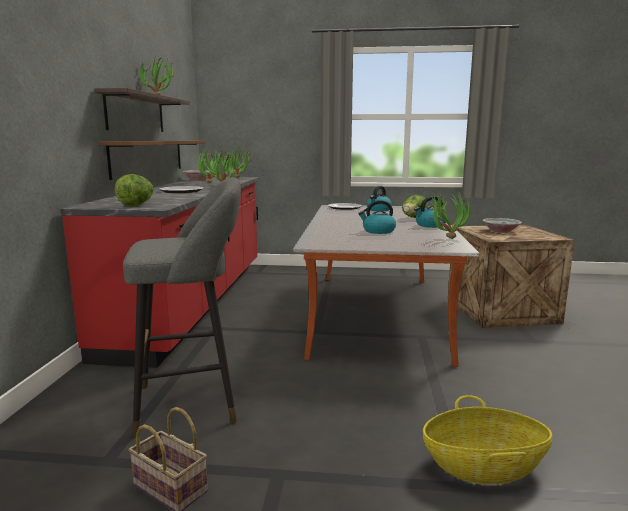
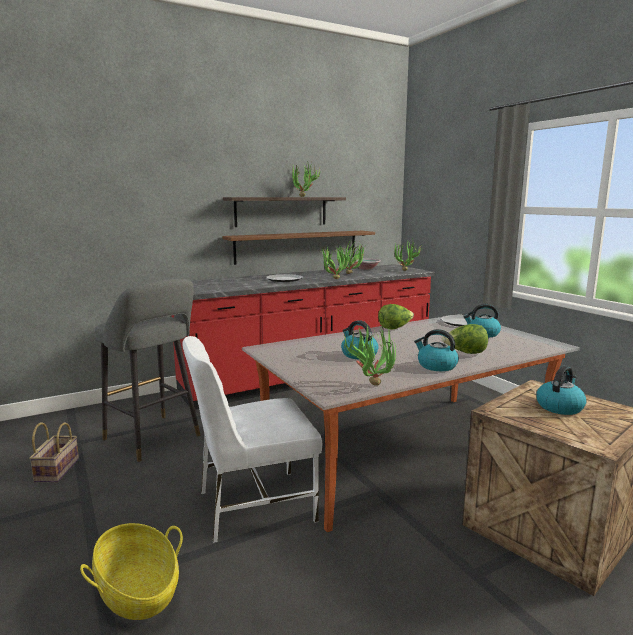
camera: 55 degrees right, 0 degrees up
lettuce [115,174,153,206] -> lettuce moved to [378,304,414,329]
bowl [482,218,522,233] -> kettle [536,366,587,415]
none -> white chair [183,336,323,543]

